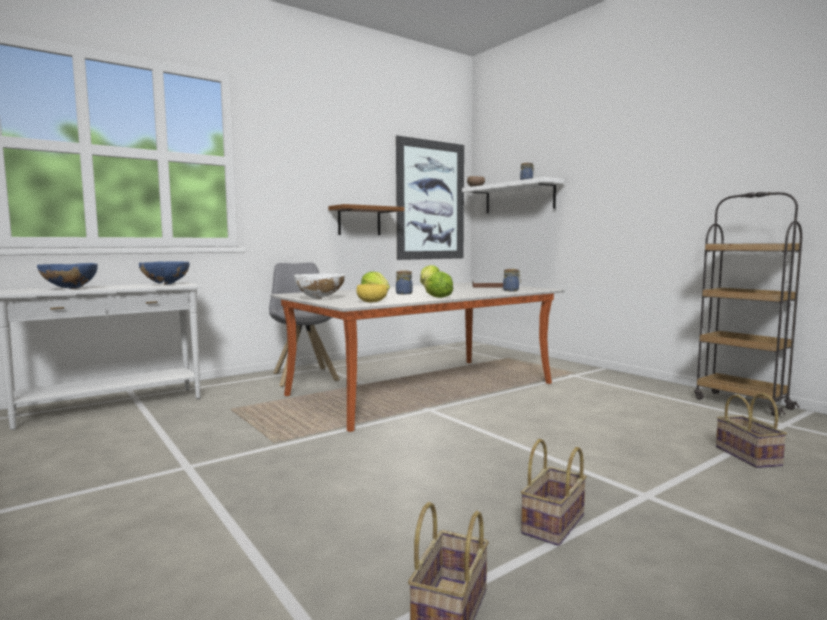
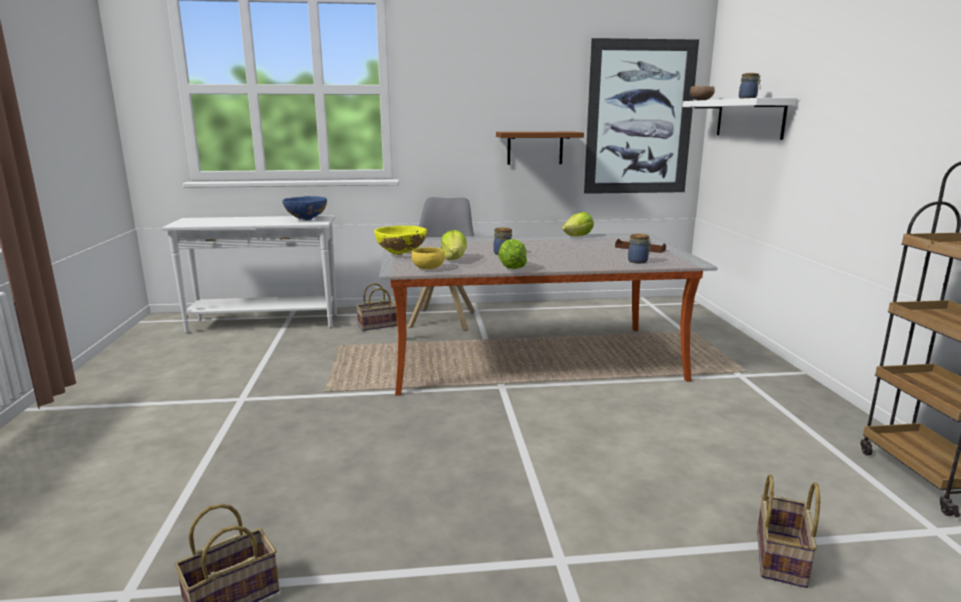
camera: 30 degrees right, 10 degrees up
blue bowl [37,263,98,289] -> none
white bowl [294,273,345,299] -> yellow bowl [374,226,427,255]
basket [521,439,587,546] -> basket moved to [356,283,397,331]

